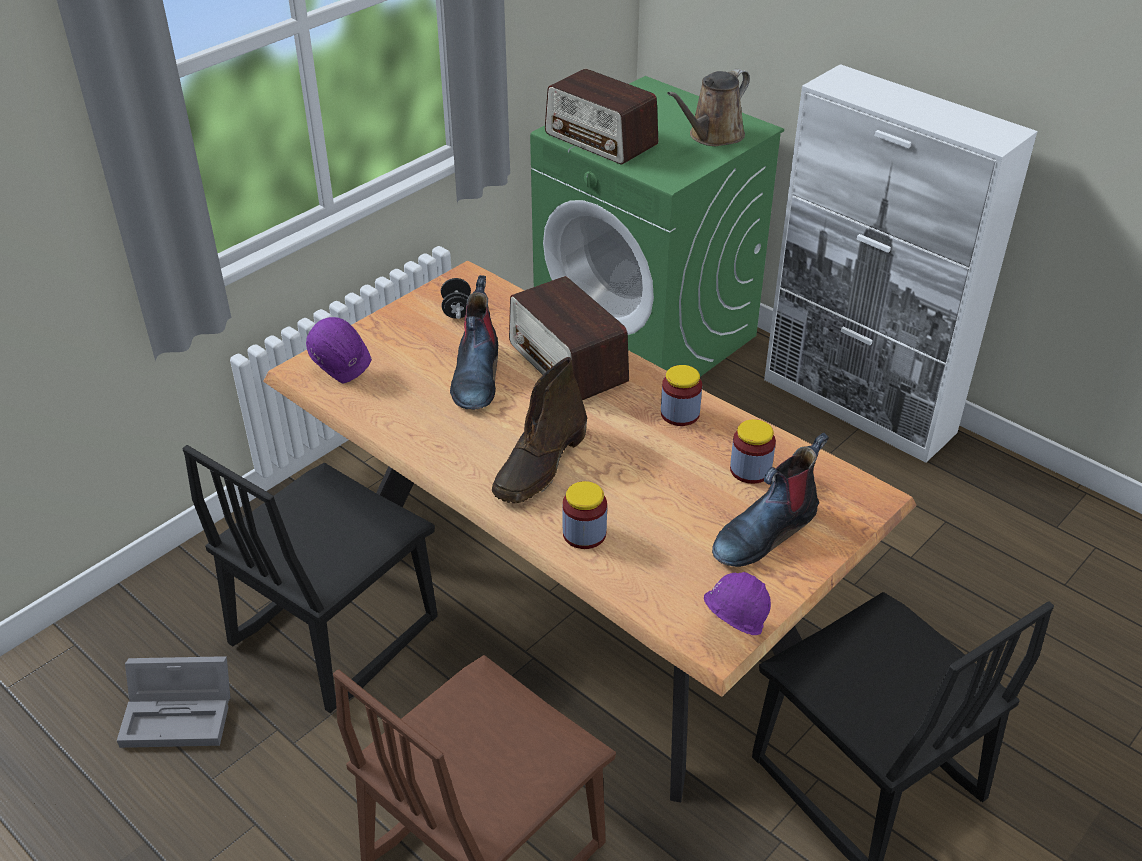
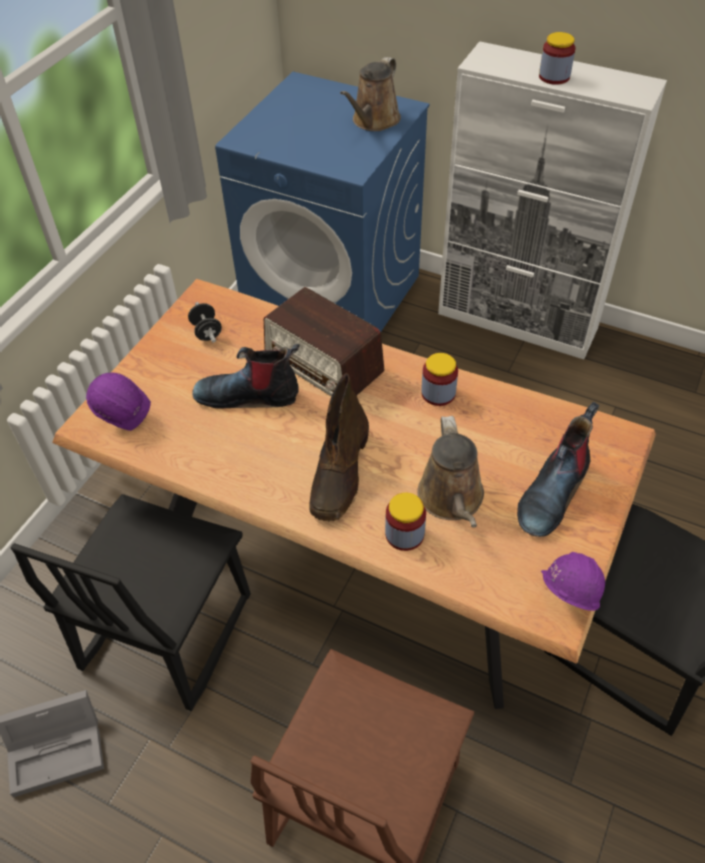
camera: 15 degrees left, 10 degrees up
boot [450,275,498,410] -> boot turned 105 degrees clockwise [192,344,300,408]
green washing machine [530,76,784,377] -> blue washing machine [215,71,430,332]
radio [545,69,659,164] -> none
jar [730,419,776,484] -> jar moved to [539,32,576,85]
none -> brown watering can [417,416,484,528]

